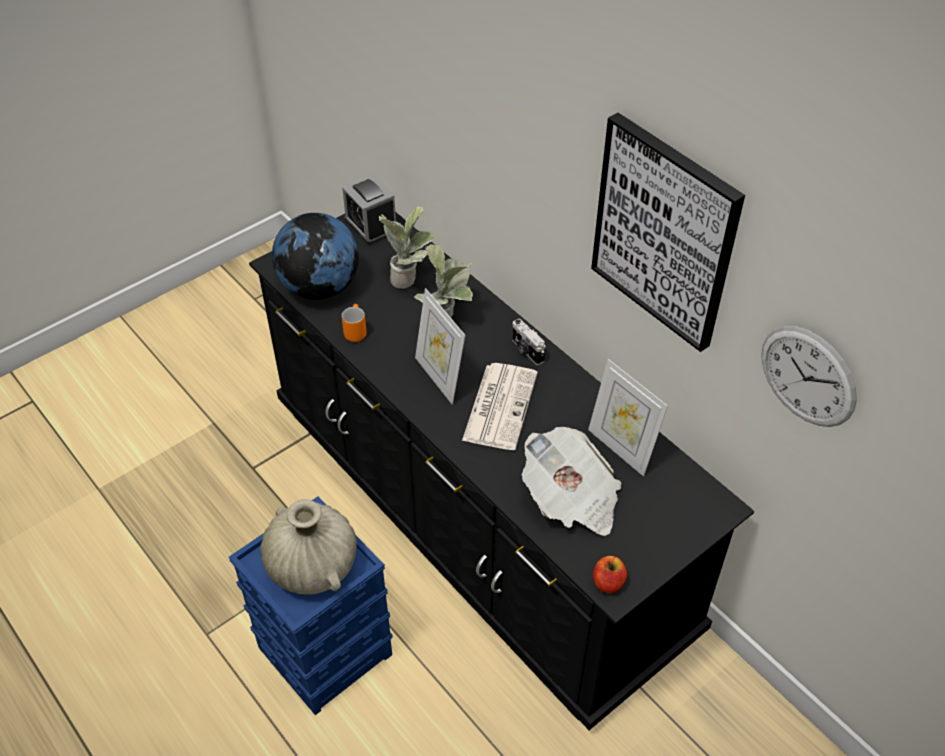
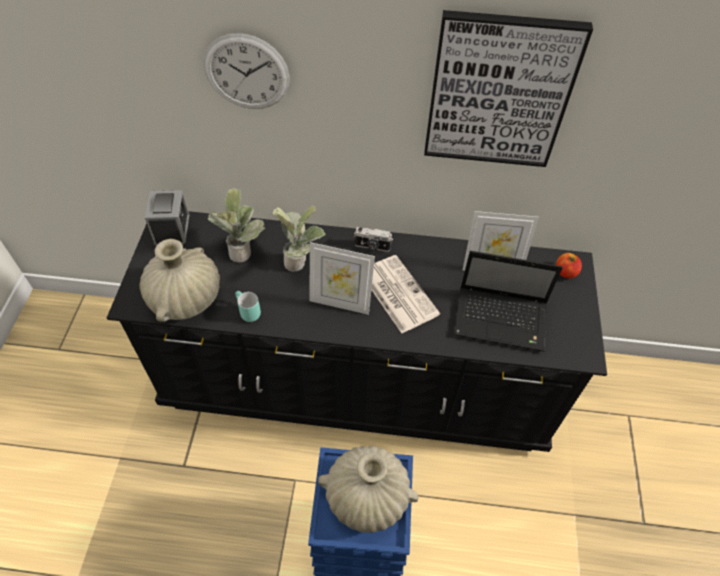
camera: 45 degrees left, 5 degrees up
globe [272,213,359,300] -> beige vase [139,239,220,322]
alarm clock [342,174,396,245] -> alarm clock turned 105 degrees counterclockwise [145,190,190,247]
orange mug [342,304,367,342] -> turquoise mug [235,291,261,322]
newspaper [522,427,622,536] -> laptop [454,251,562,352]
apple [593,556,627,593] -> apple moved to [556,253,582,278]
wall clock [761,326,857,427] -> wall clock moved to [204,33,290,109]

